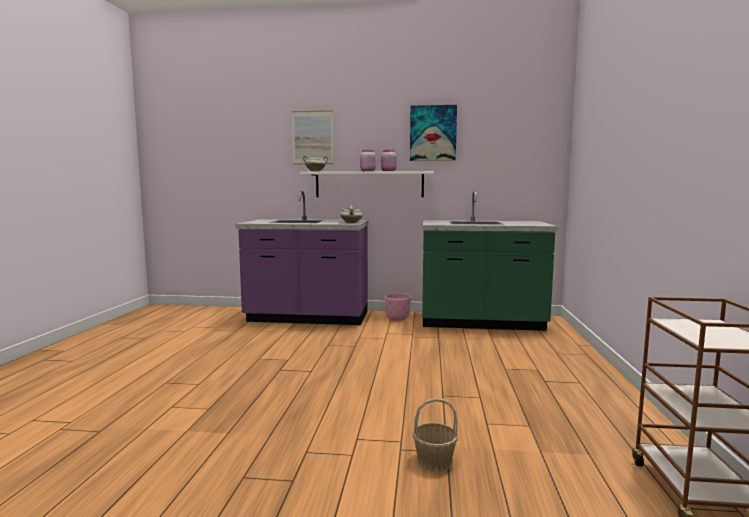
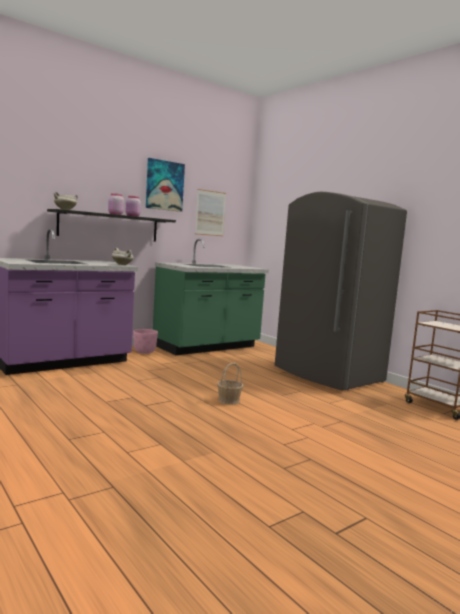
camera: 45 degrees left, 0 degrees up
picture [292,110,334,164] -> picture moved to [195,189,226,236]
white shelf [301,171,434,197] -> black shelf [47,209,176,242]
basket [412,398,458,472] -> basket moved to [217,363,243,405]
none -> grey fridge [275,192,407,391]

